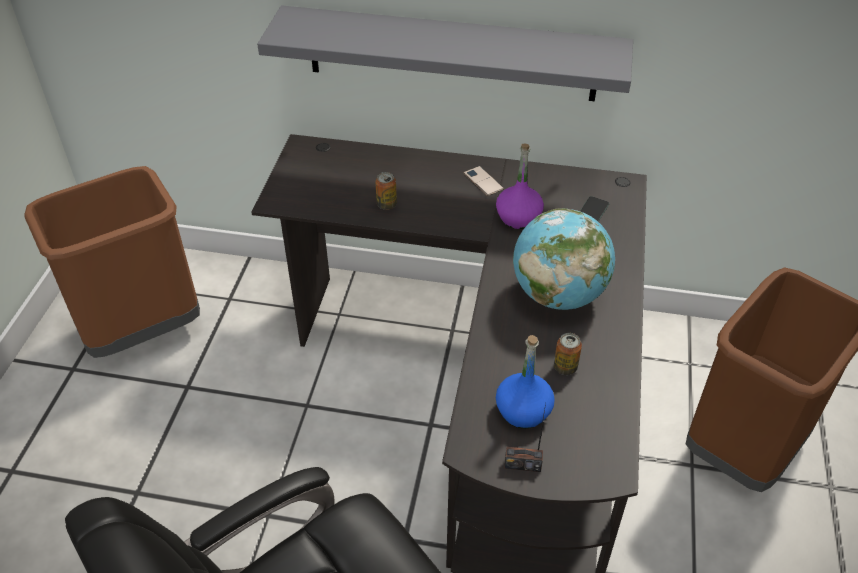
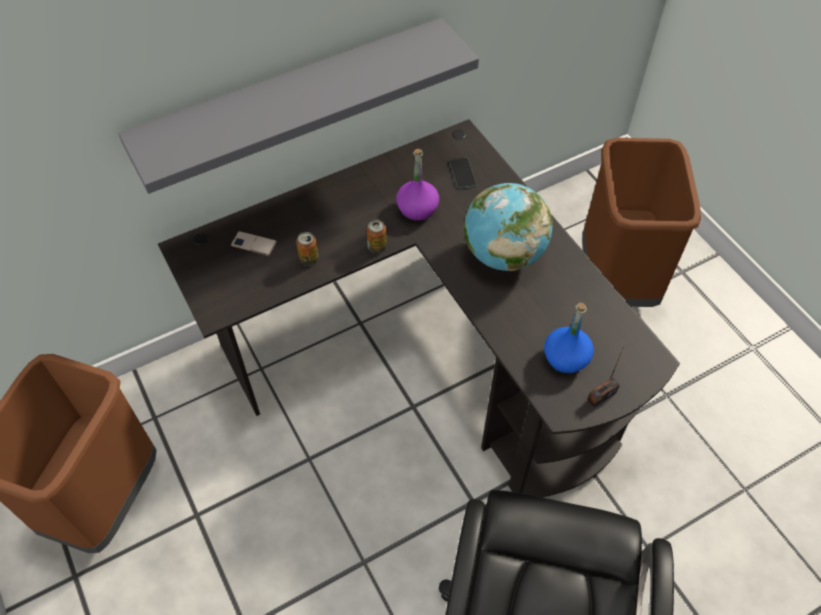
camera: 40 degrees left, 10 degrees up
phone [464,166,504,196] -> phone moved to [231,231,277,256]
can [554,333,582,375] -> can moved to [367,219,387,253]

